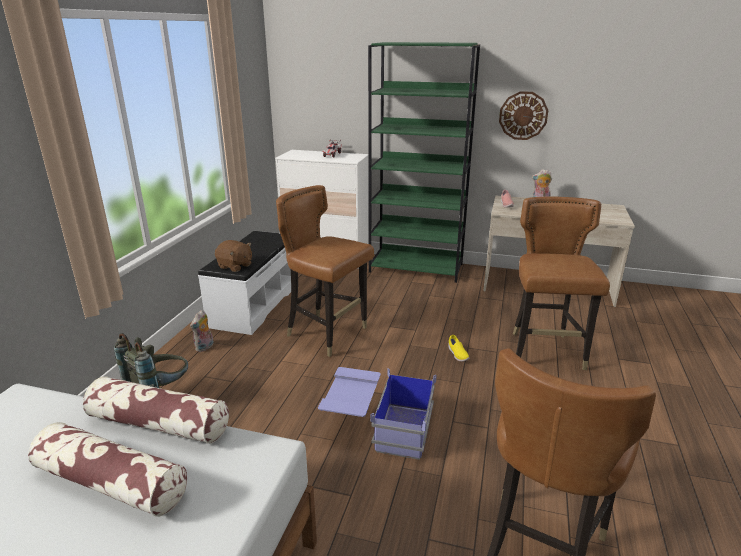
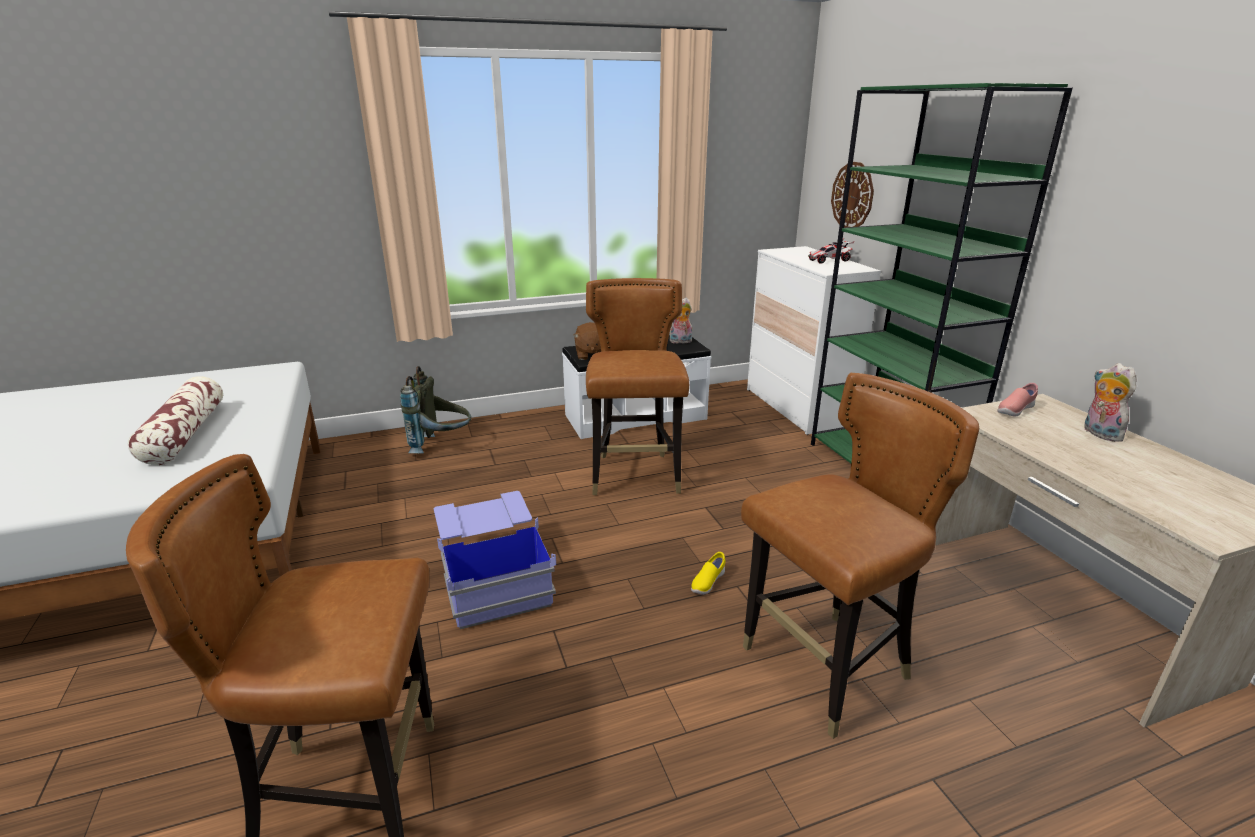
camera: 55 degrees right, 0 degrees up
pillow [83,377,229,444] -> none
plush toy [190,310,214,352] -> plush toy moved to [670,298,692,344]
wall clock [499,91,549,140] -> wall clock moved to [831,162,874,228]

